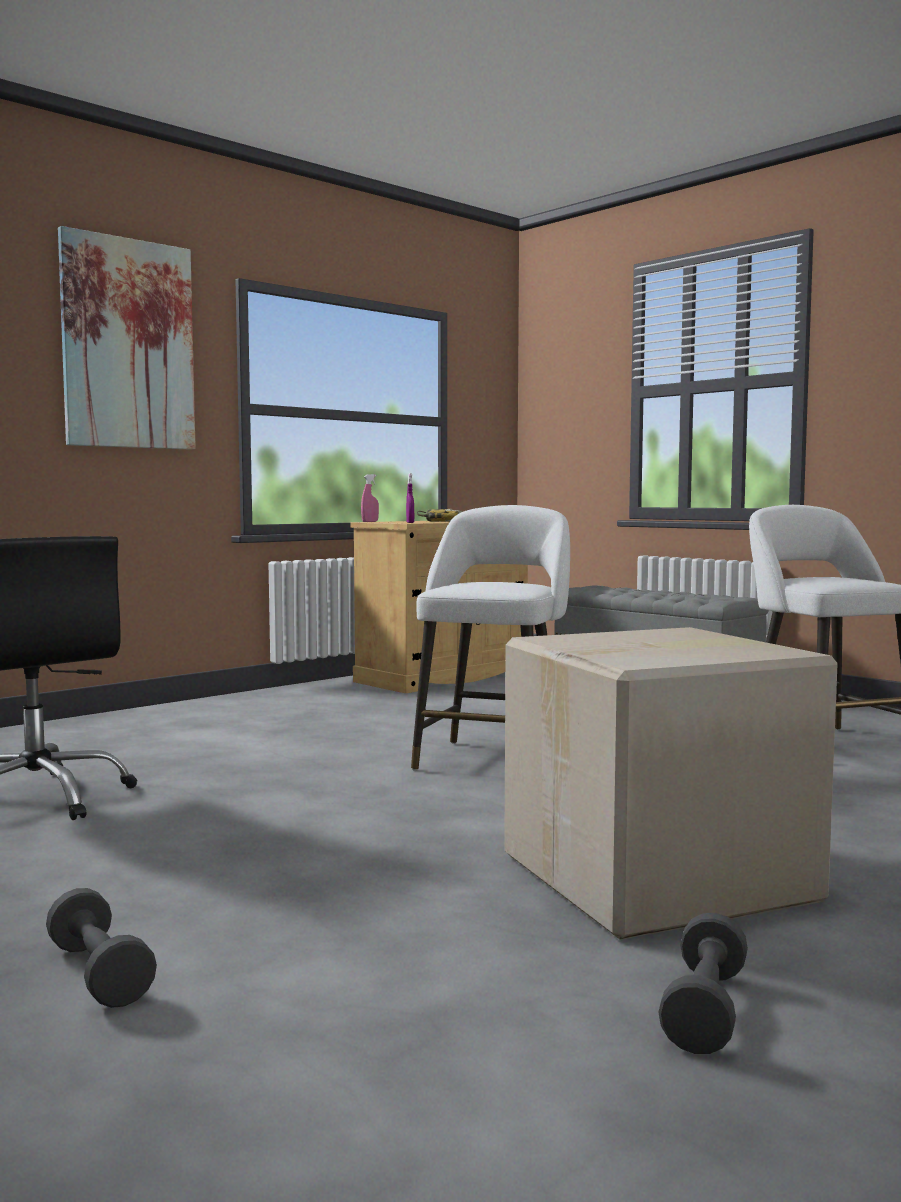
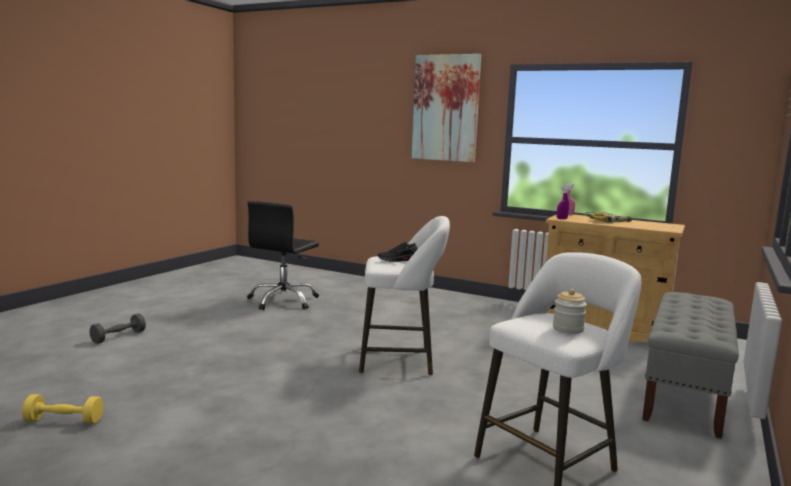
camera: 70 degrees right, 5 degrees up
cardboard box [504,627,838,940] -> none
grey dumbbell [658,913,748,1054] -> yellow dumbbell [22,394,103,424]
none -> black shoe [377,242,418,262]
none -> jar [553,289,587,334]

